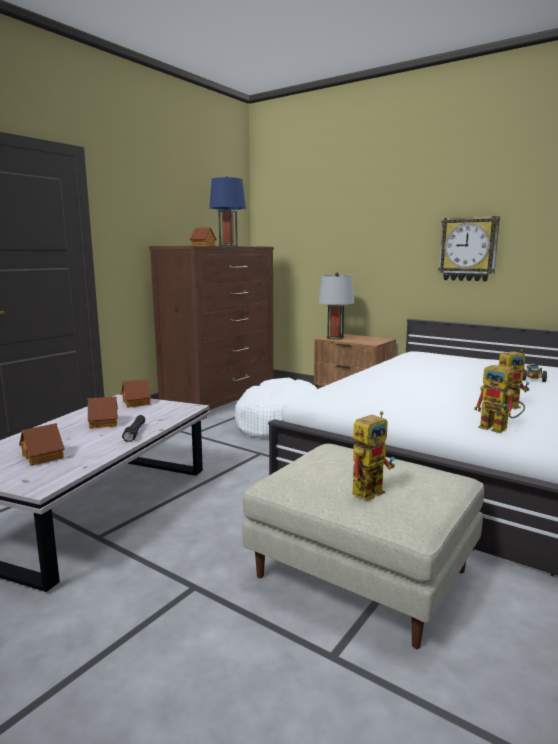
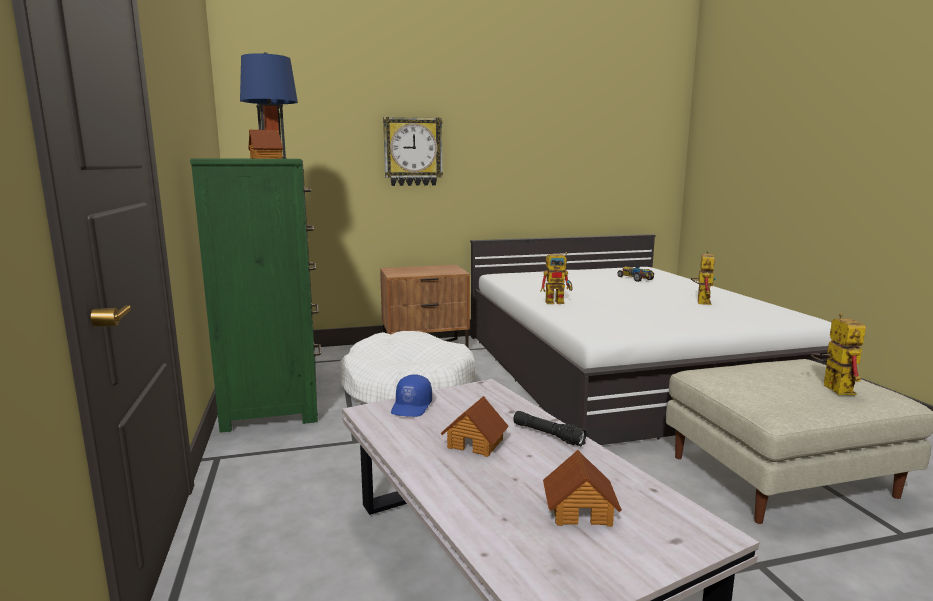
camera: 50 degrees left, 0 degrees up
toy house [121,379,151,408] -> blue cap [391,374,432,417]
brown dresser [149,246,274,420] -> green dresser [190,159,321,433]
grey table lamp [318,272,354,340] -> none
wall clock [438,216,500,281] -> wall clock moved to [383,117,443,186]
toy robot [474,365,525,433] -> toy robot moved to [540,252,573,304]

